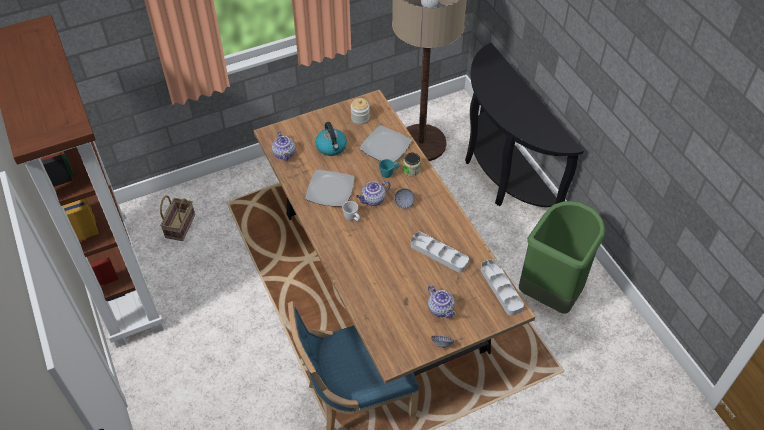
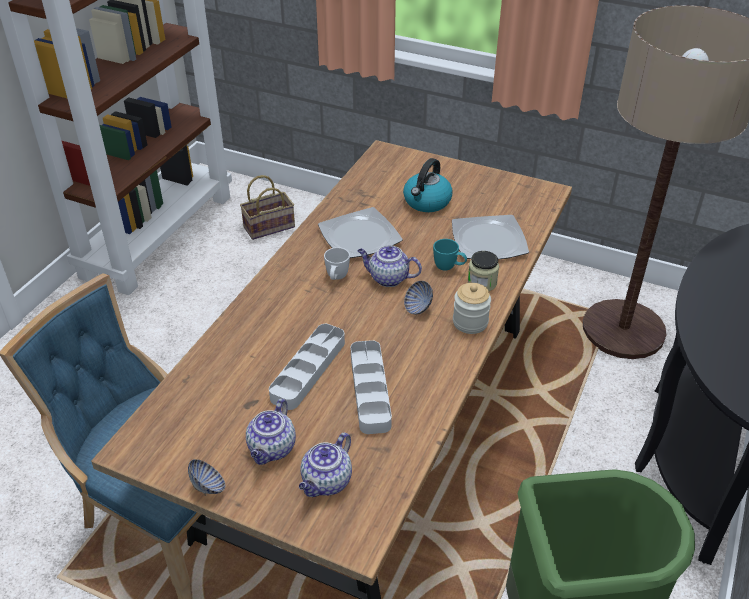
camera: 50 degrees right, 10 degrees down
teapot [272,131,295,161] -> teapot moved to [299,433,352,497]
jar [350,98,370,125] -> jar moved to [453,283,491,334]
grey tray [481,259,524,316] -> grey tray moved to [269,324,345,410]

